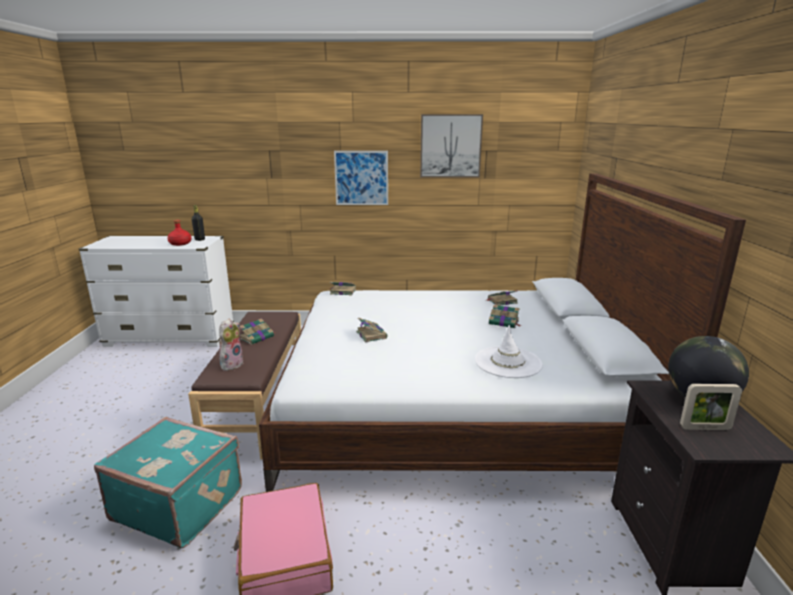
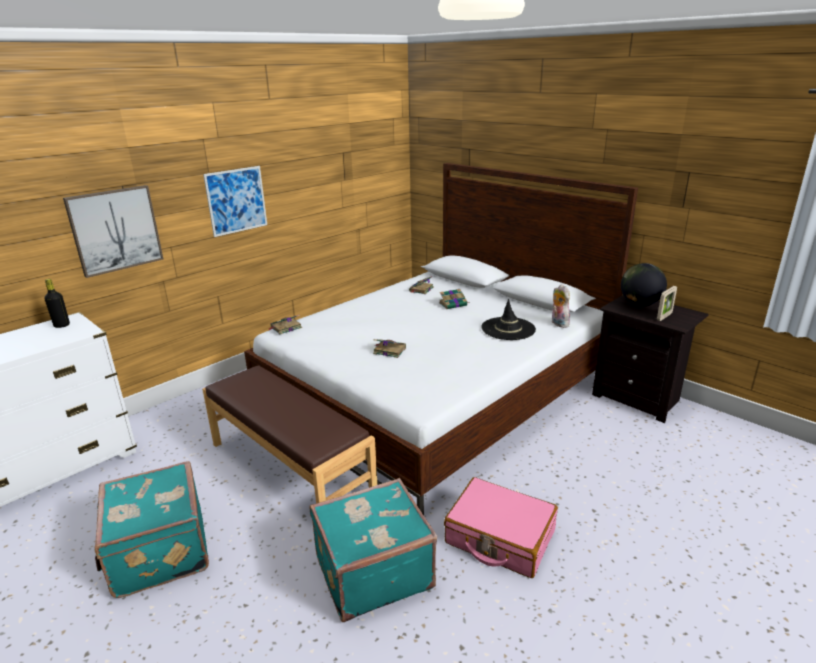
camera: 45 degrees left, 5 degrees up
red bottle [167,220,192,246] -> none
plush toy [219,319,244,371] -> plush toy moved to [552,284,570,328]
book [240,318,274,345] -> none
picture [420,114,483,177] -> picture moved to [63,185,164,278]
white hat [475,325,543,378] -> black hat [481,299,536,340]
none -> turquoise suitcase [94,461,209,598]

